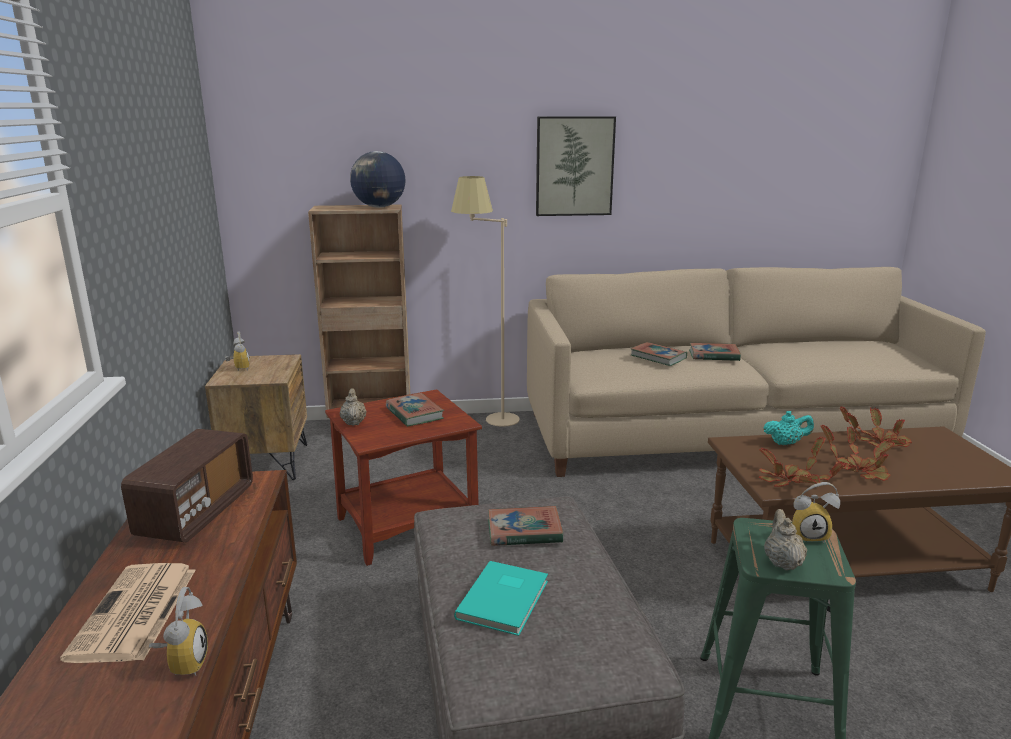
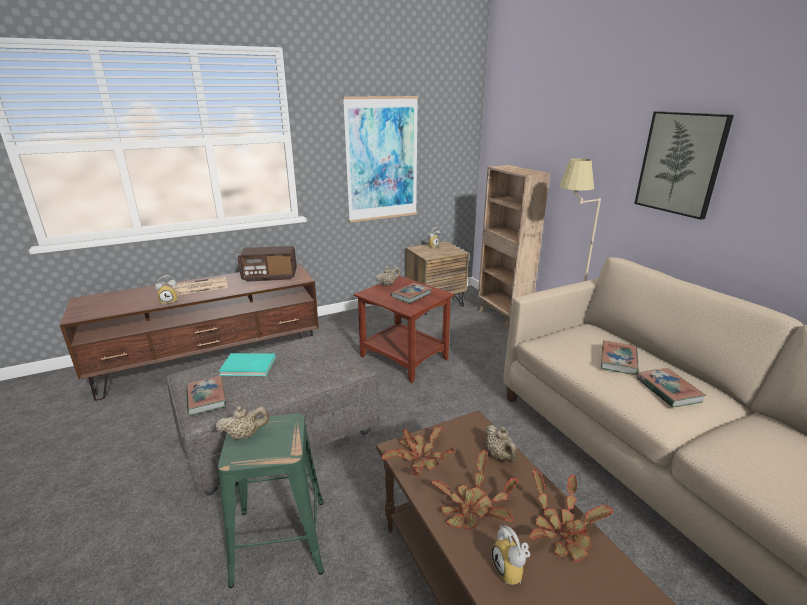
camera: 70 degrees right, 5 degrees up
globe [350,151,406,208] -> none
book [488,506,563,546] -> book moved to [186,376,226,415]
turquoise teapot [763,411,814,445] -> beige teapot [485,425,517,463]
alarm clock [792,482,840,543] -> alarm clock moved to [492,525,530,585]
none -> picture [343,96,418,223]

